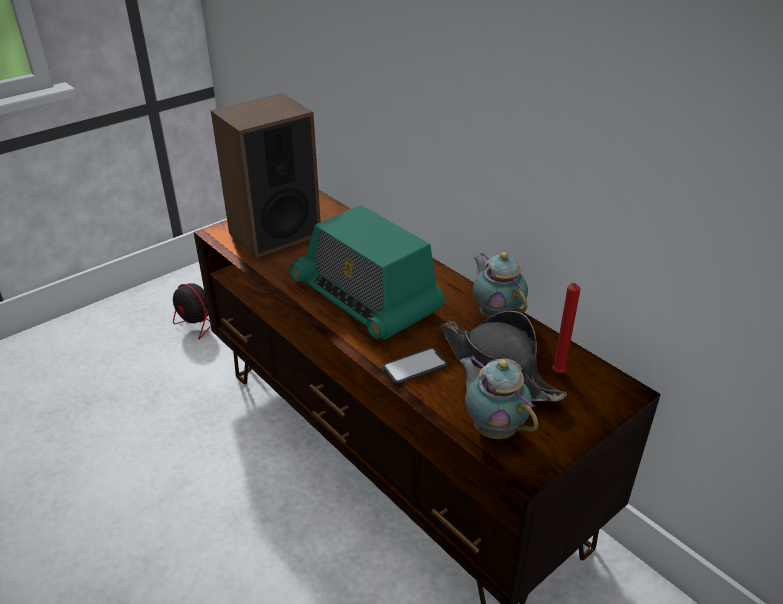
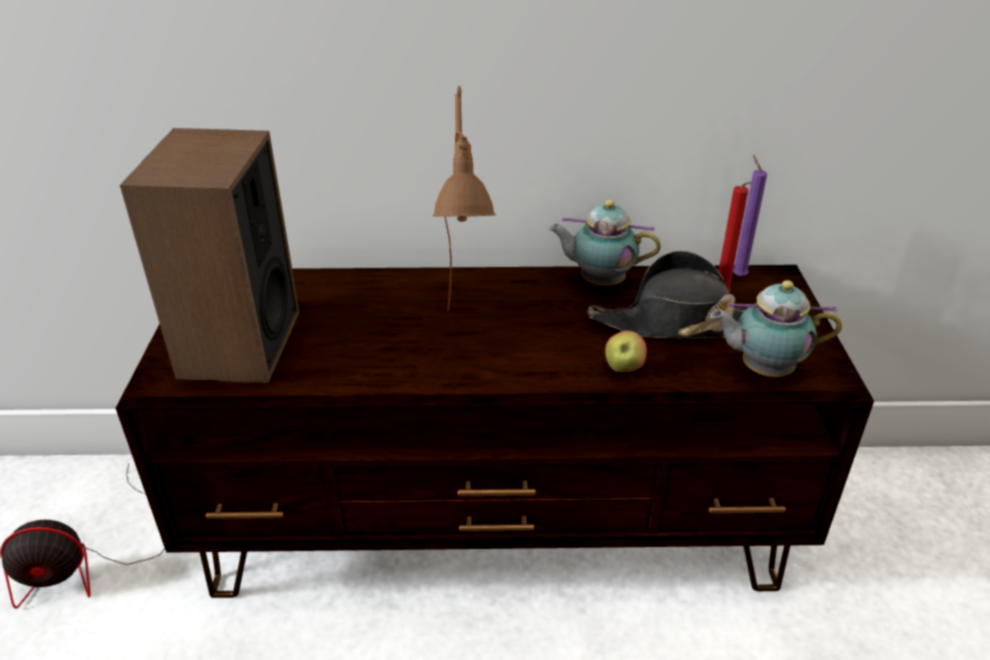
camera: 50 degrees left, 0 degrees up
radio [289,205,445,340] -> brown table lamp [432,86,496,311]
phone [382,347,448,384] -> apple [605,331,647,373]
none -> purple candle [733,155,767,277]

